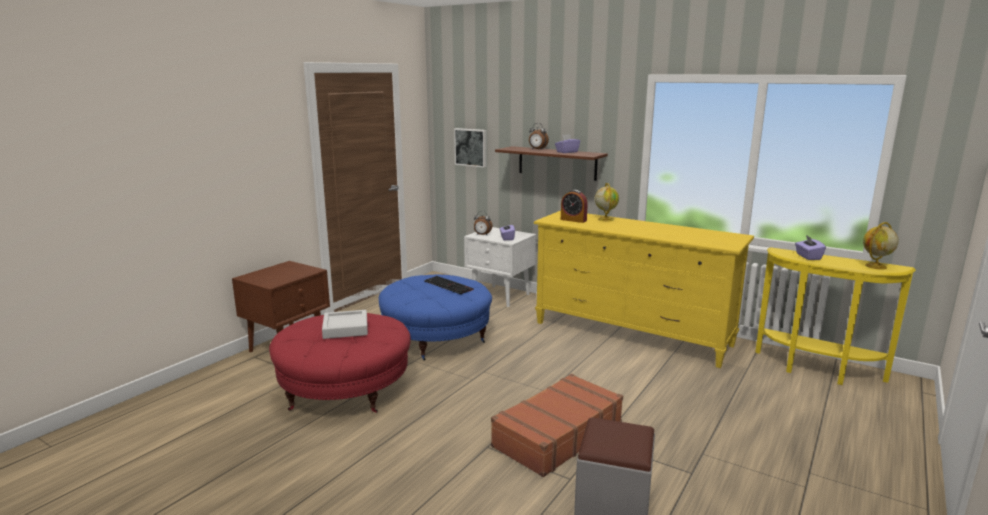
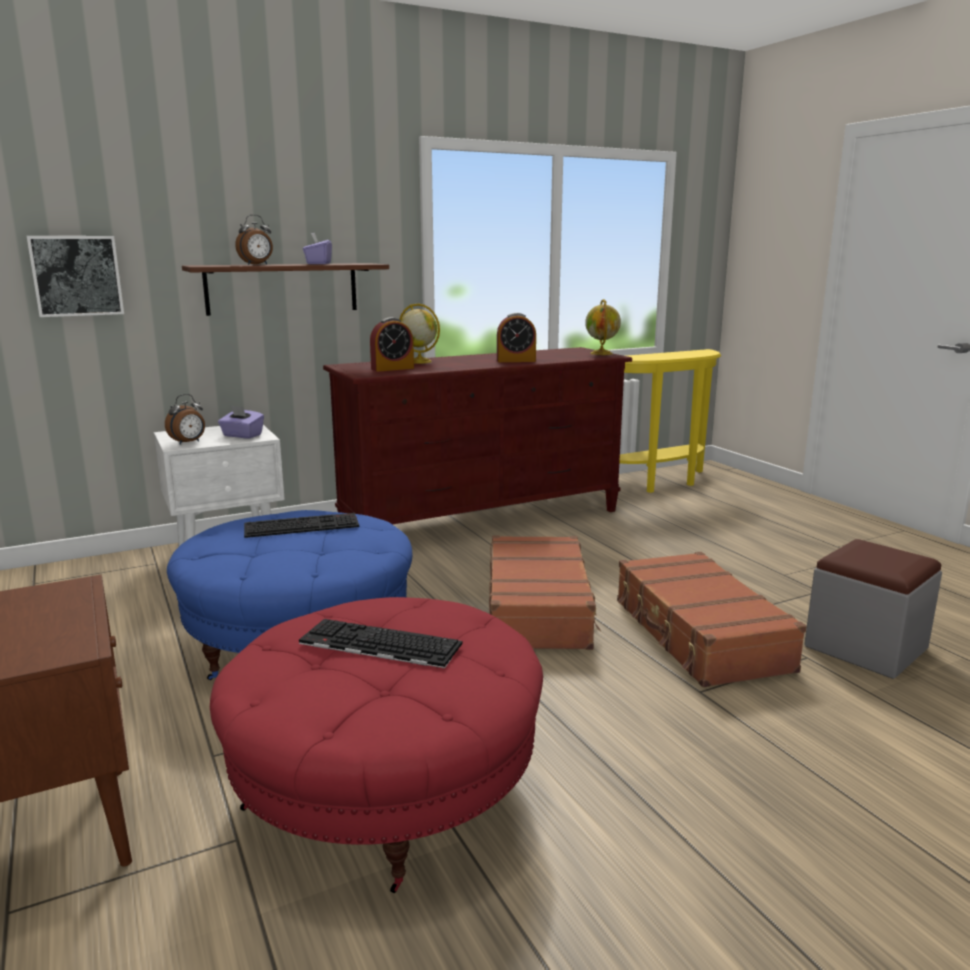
camera: 60 degrees left, 0 degrees up
grey tray [322,310,368,339] -> keyboard [299,619,462,669]
yellow dresser [534,211,754,368] -> red dresser [323,347,632,524]
purple tissue box [795,235,826,260] -> none
globe [863,222,899,270] -> globe moved to [585,299,621,355]
none -> brown suitcase [489,536,601,650]
none -> alarm clock [497,313,536,362]

